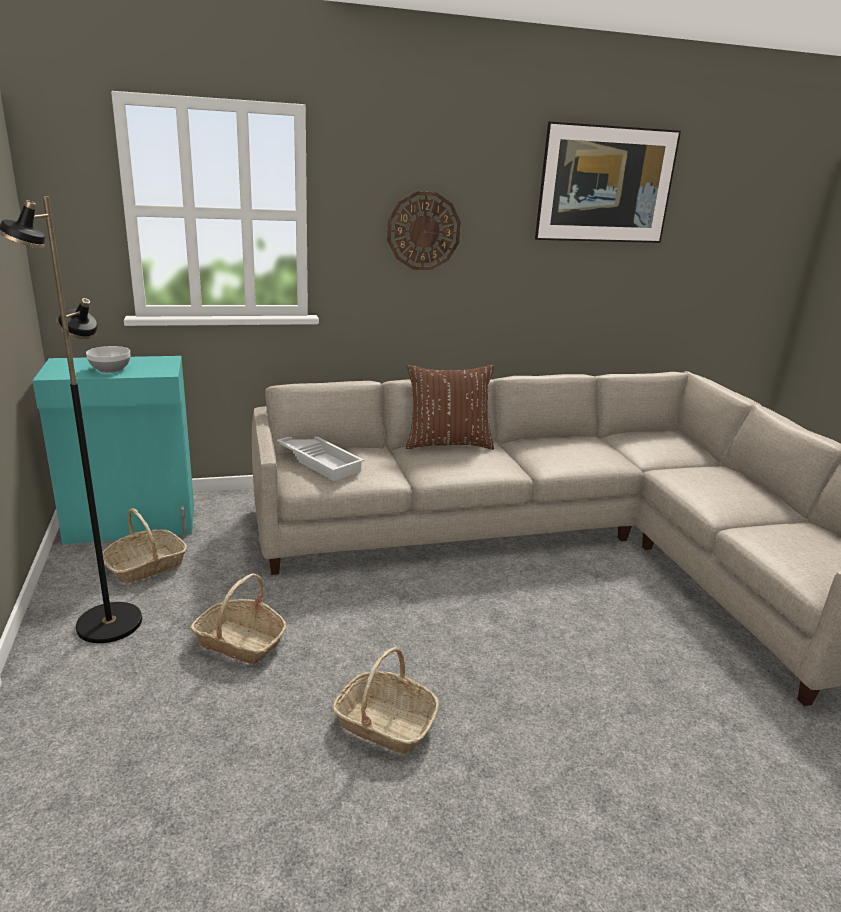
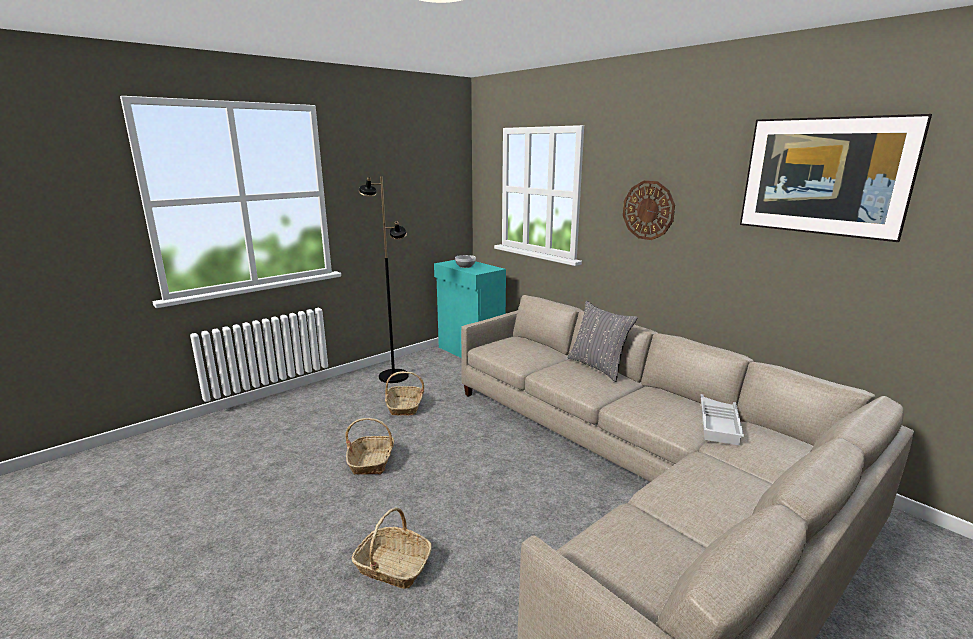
camera: 65 degrees right, 5 degrees down
basket [102,508,187,583] -> basket moved to [352,507,432,589]
white tray [277,437,364,481] -> white tray moved to [700,394,744,445]
brown pillow [406,365,494,450] -> grey pillow [567,301,638,382]

